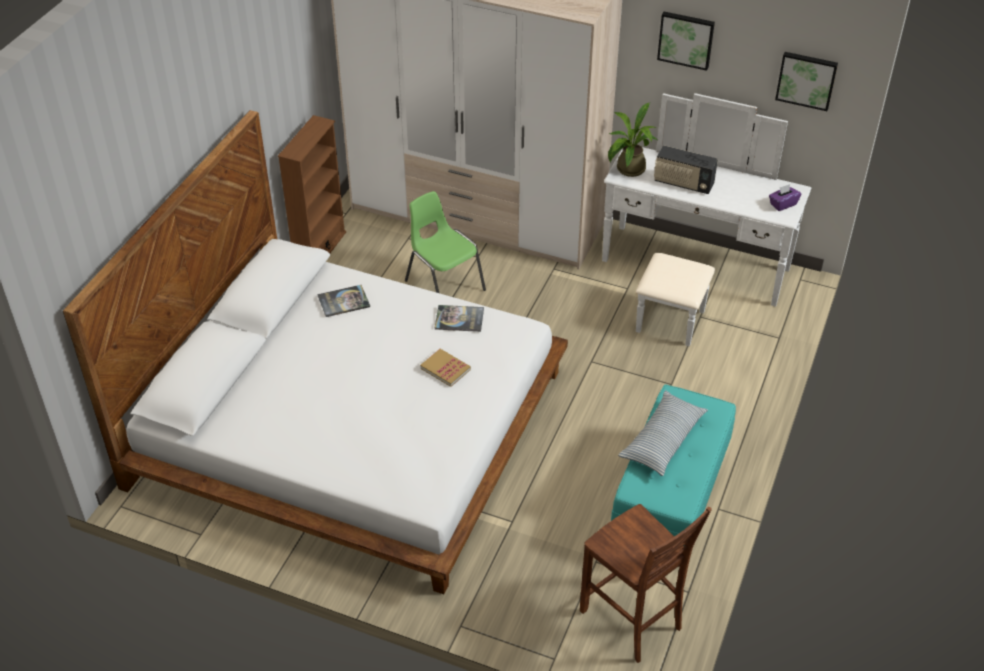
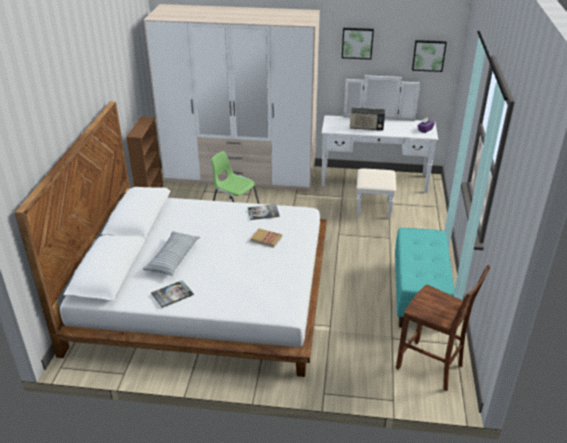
camera: 15 degrees left, 10 degrees down
book [317,285,370,317] -> book moved to [151,280,194,308]
potted plant [608,103,657,177] -> none
pillow [618,391,708,476] -> pillow moved to [143,231,200,276]

